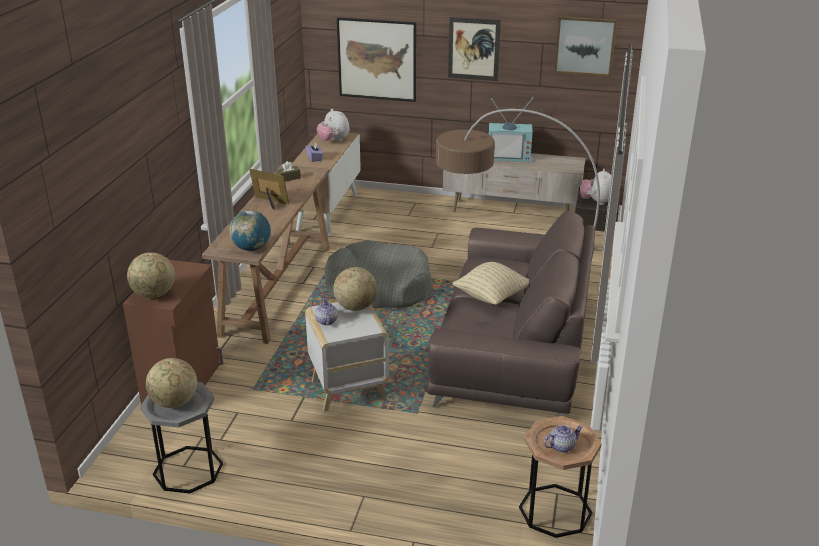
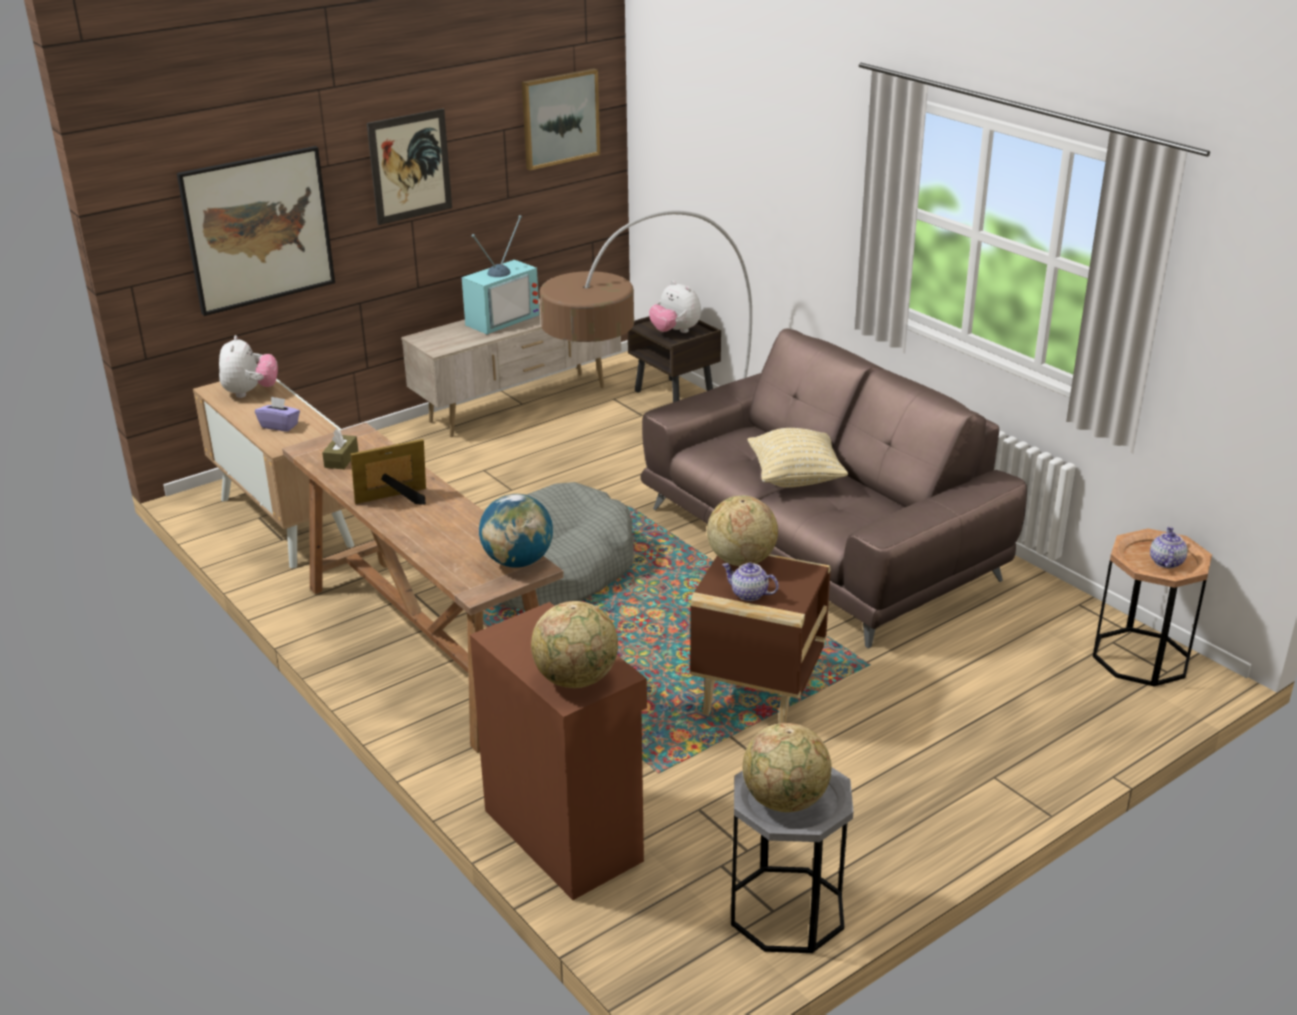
camera: 50 degrees left, 0 degrees up
white side table [305,302,389,412] -> brown side table [690,554,831,723]
plush toy [317,109,350,141] -> plush toy turned 90 degrees counterclockwise [219,335,278,398]

